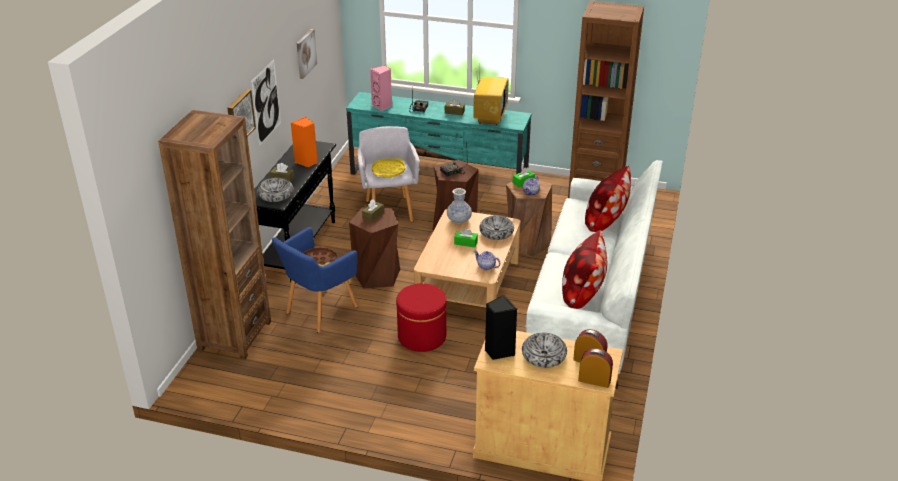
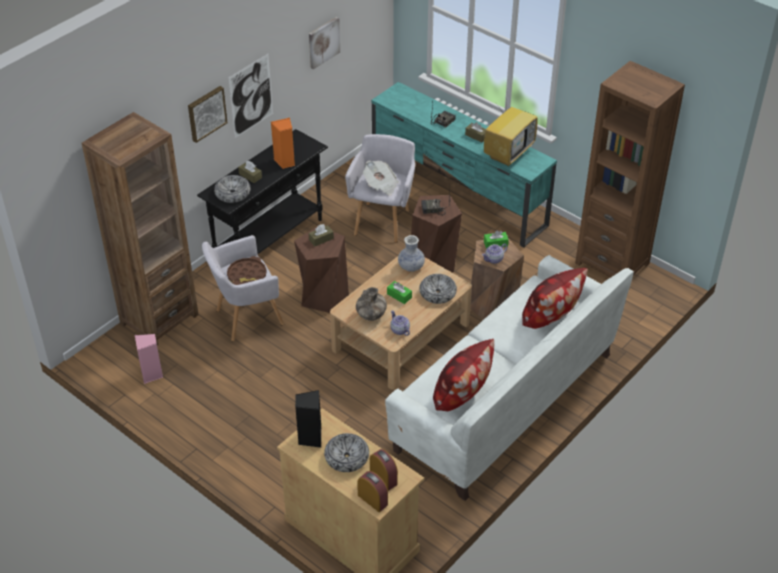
camera: 25 degrees right, 10 degrees up
blue armchair [272,227,358,333] -> grey armchair [202,235,284,341]
pink speaker [370,66,392,111] -> pink speaker moved to [135,334,163,384]
yellow tray [372,158,405,178] -> newspaper [363,161,399,196]
red ottoman [396,284,447,352] -> none
none -> vase [356,287,387,321]

